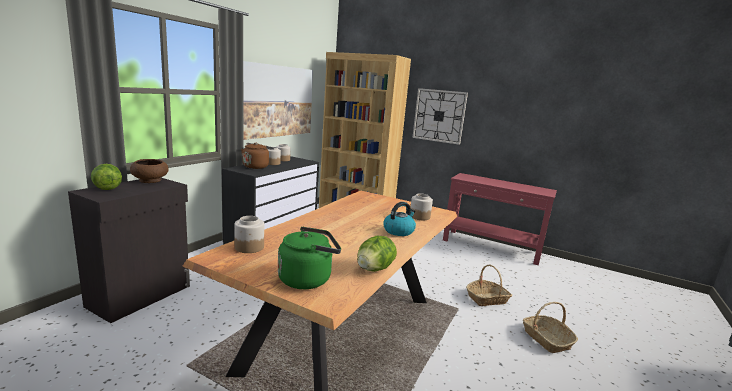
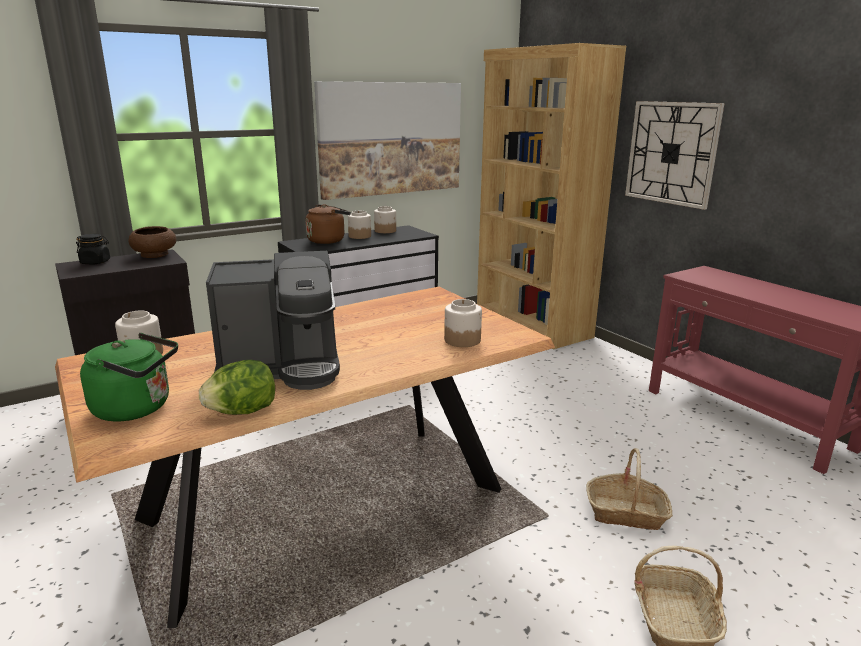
camera: 30 degrees right, 5 degrees up
lettuce [91,164,122,190] -> black jar [76,234,110,265]
kettle [383,202,416,236] -> none
none -> coffee machine [206,251,340,390]

